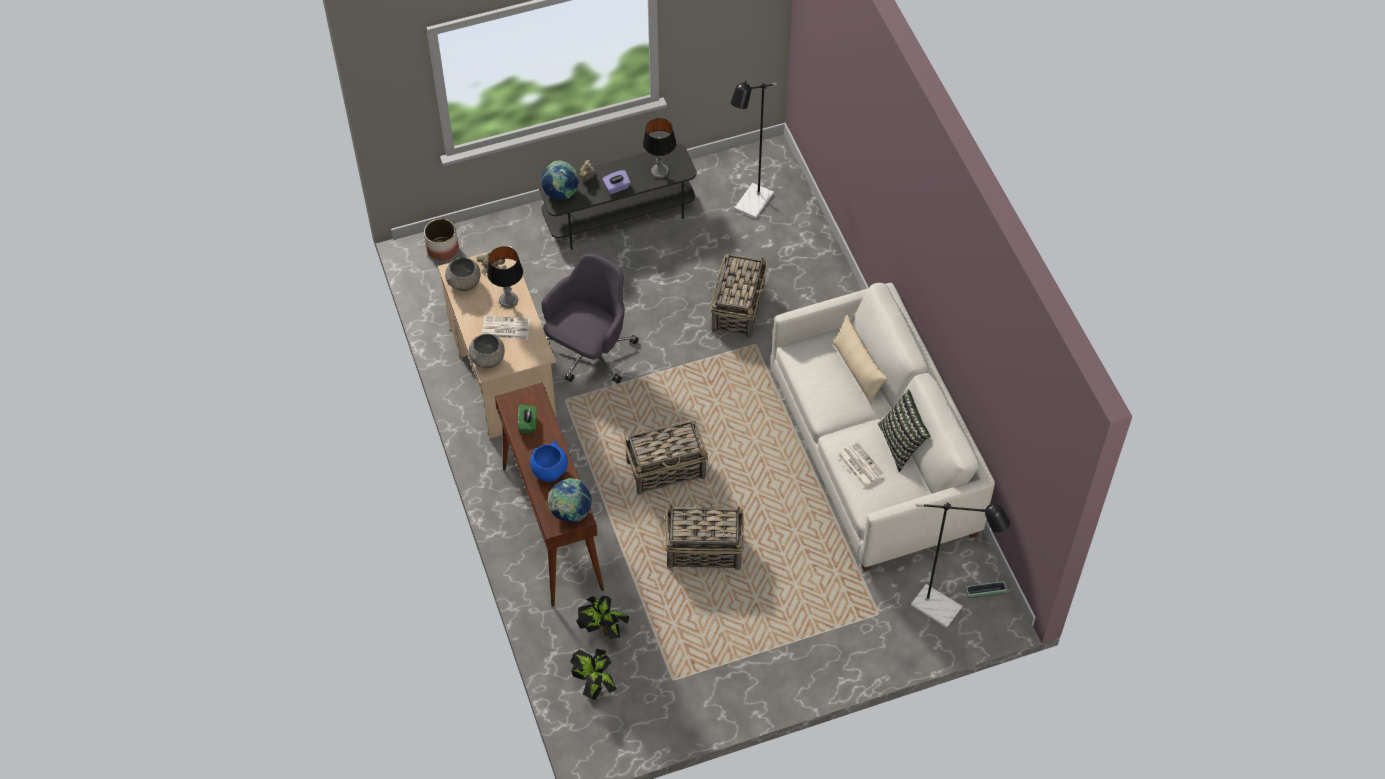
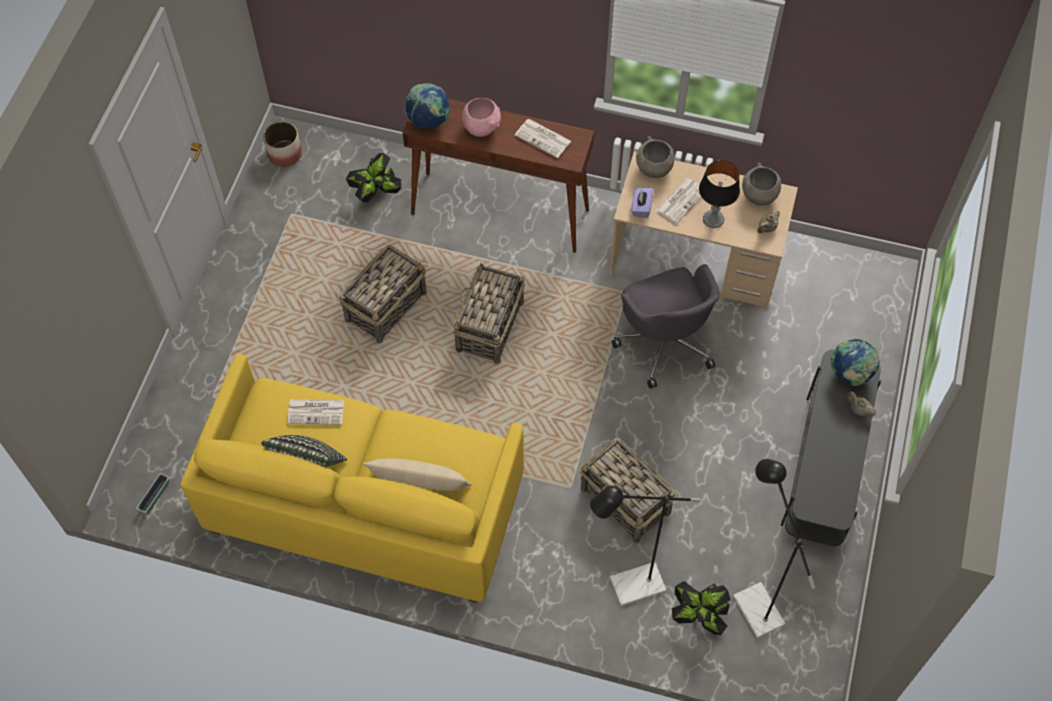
camera: 125 degrees right, 5 degrees up
planter [424,219,459,260] -> planter moved to [263,121,302,167]
green tissue box [518,405,537,433] -> newspaper [514,119,571,158]
blue bowl [530,440,568,482] -> pink bowl [462,98,501,137]
potted plant [570,649,617,700] -> potted plant moved to [672,581,730,635]
purple tissue box [602,170,631,194] -> purple tissue box moved to [632,188,653,218]
table lamp [643,118,676,178] -> none
white sofa [771,283,995,571] -> yellow sofa [180,354,524,603]
black floor lamp [911,502,1010,628] -> black floor lamp moved to [590,486,700,606]

